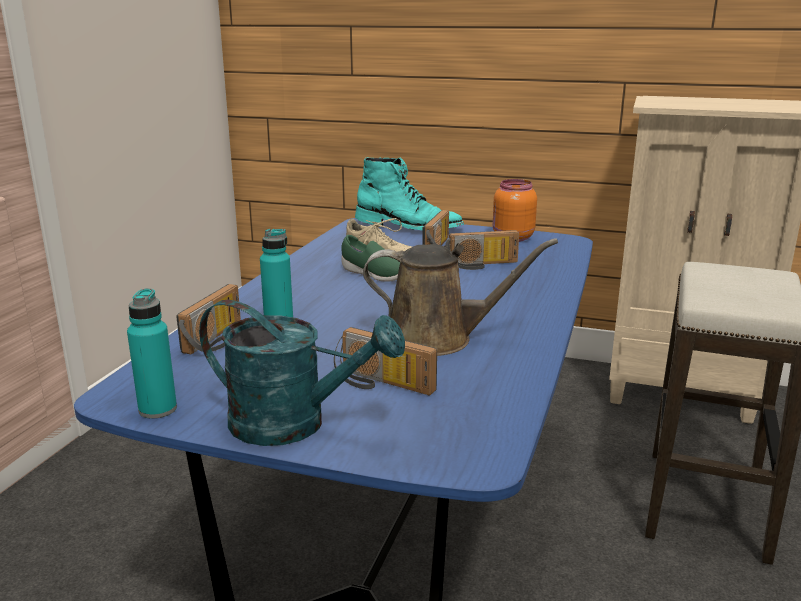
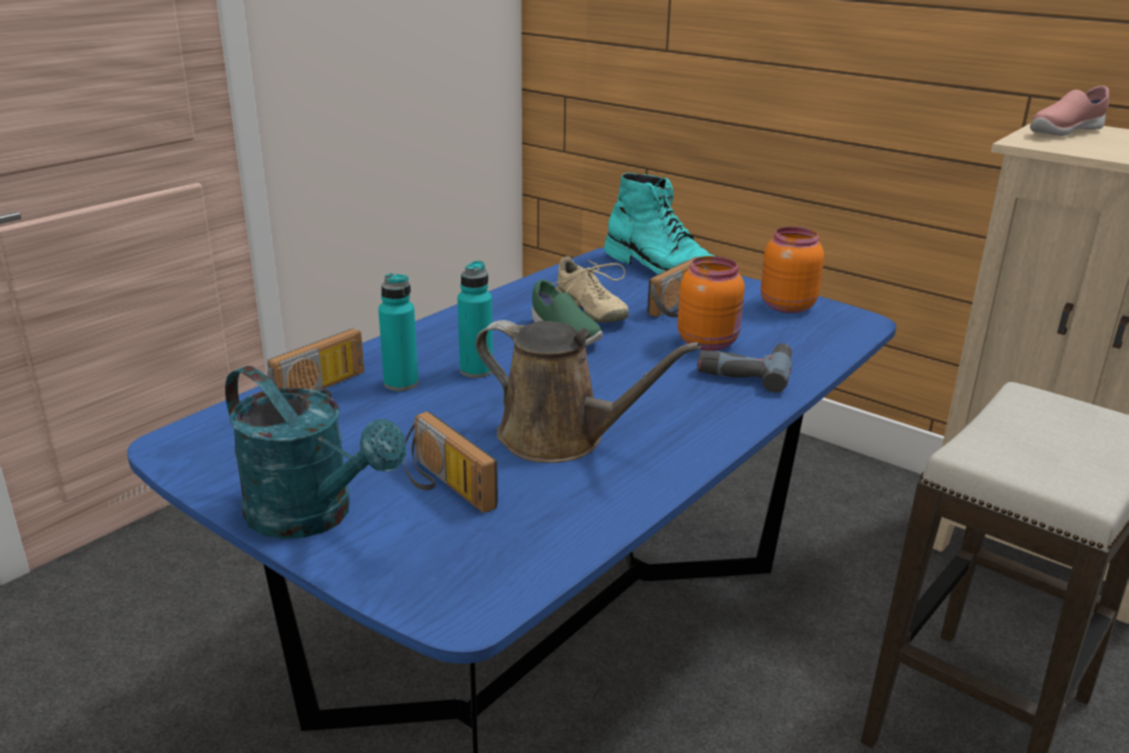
camera: 20 degrees right, 5 degrees up
turquoise bottle [127,288,177,419] -> turquoise bottle moved to [457,261,493,378]
radio [445,230,519,270] -> orange jar [677,256,745,351]
none -> power drill [697,343,792,393]
none -> pink shoe [1030,86,1109,136]

